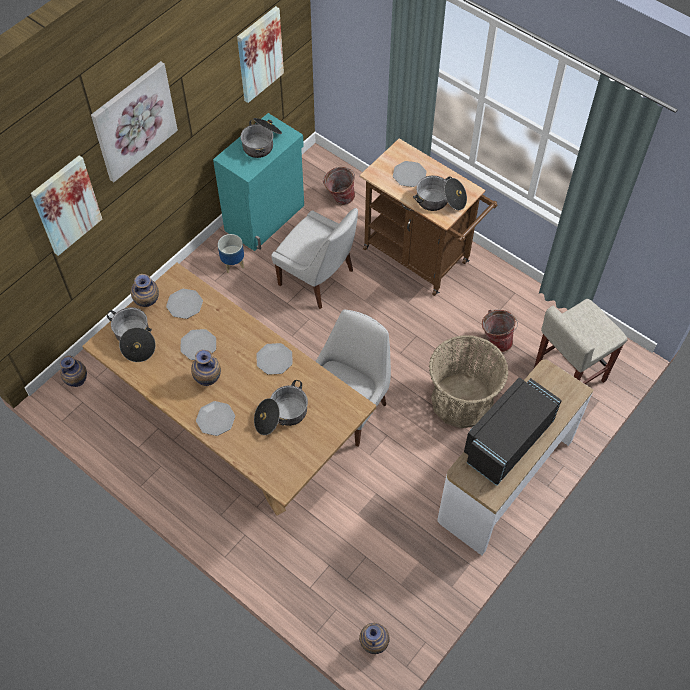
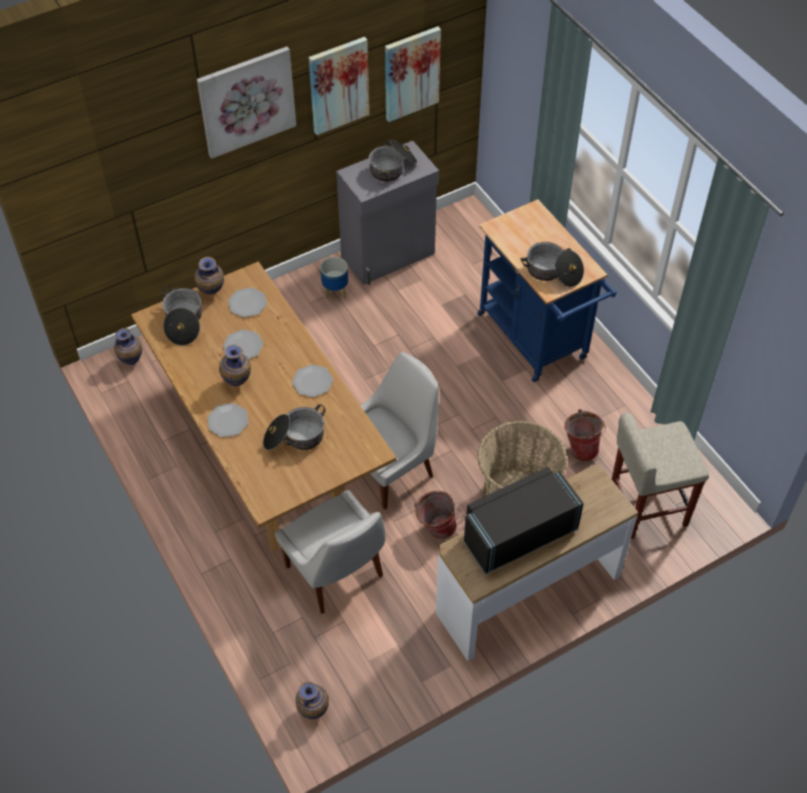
camera: 20 degrees right, 5 degrees down
picture [31,155,102,256] -> picture moved to [309,37,369,135]
turquoise cabinet [213,113,304,251] -> grey cabinet [336,141,439,285]
white chair [271,208,358,309] -> white chair moved to [275,490,386,614]
bucket [323,167,355,205] -> bucket moved to [414,491,457,539]
brown cart [360,138,497,296] -> blue cart [477,199,617,382]
plate [393,161,427,187] -> none

